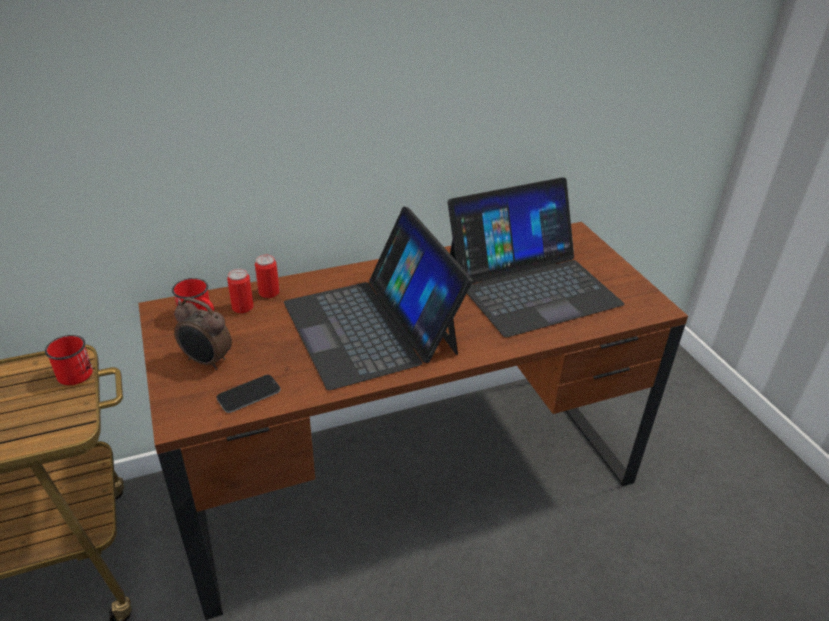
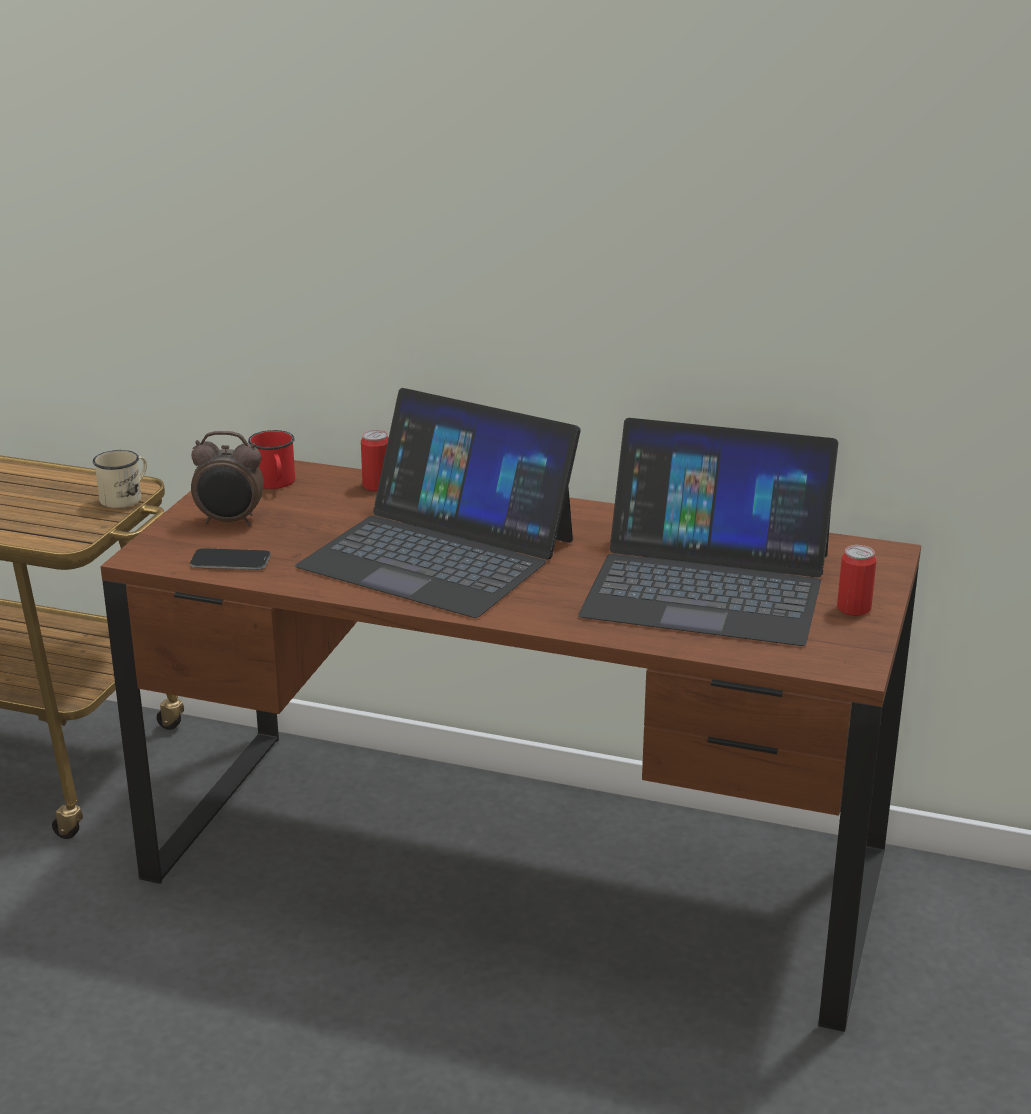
camera: 40 degrees right, 10 degrees down
red mug [45,335,93,385] -> beige mug [93,450,147,508]
alarm clock [174,298,232,370] -> alarm clock turned 60 degrees counterclockwise [191,431,264,526]
can [227,269,254,313] -> can moved to [837,545,876,616]
laptop [284,207,473,390] -> laptop turned 75 degrees counterclockwise [295,388,581,618]

